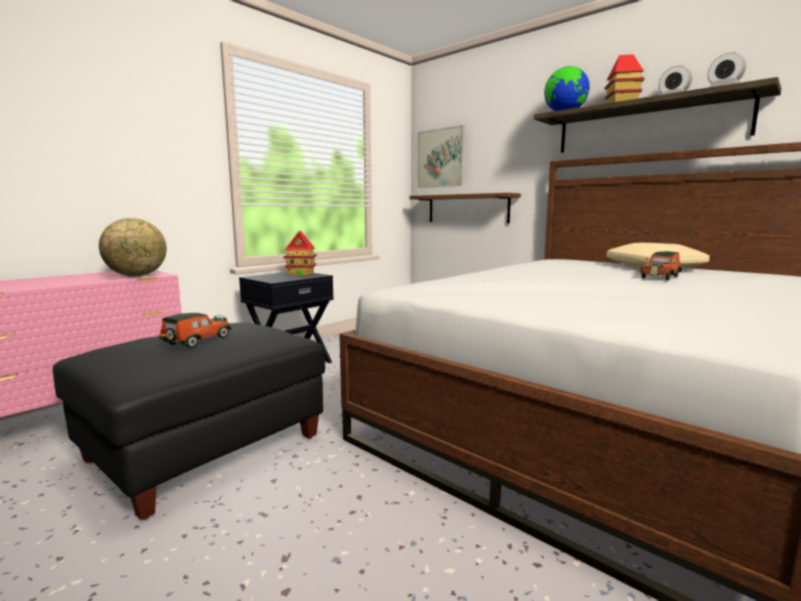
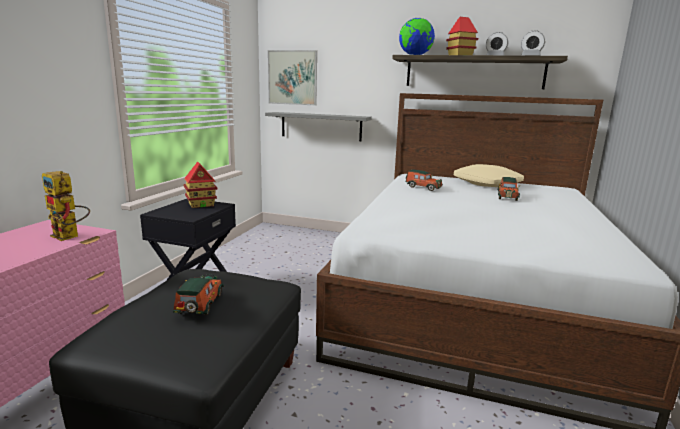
camera: 25 degrees left, 5 degrees up
globe [99,218,167,277] -> toy robot [42,171,90,241]
brown shelf [409,193,521,223] -> grey shelf [265,112,372,141]
none -> toy car [405,170,443,191]

